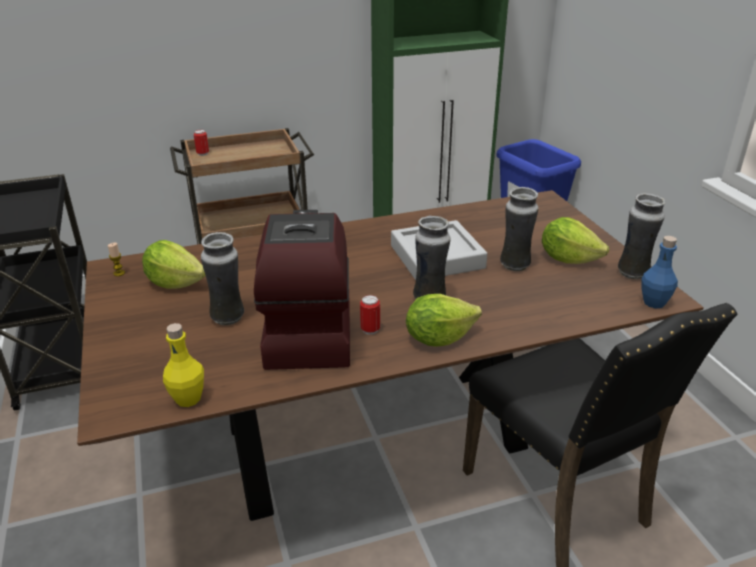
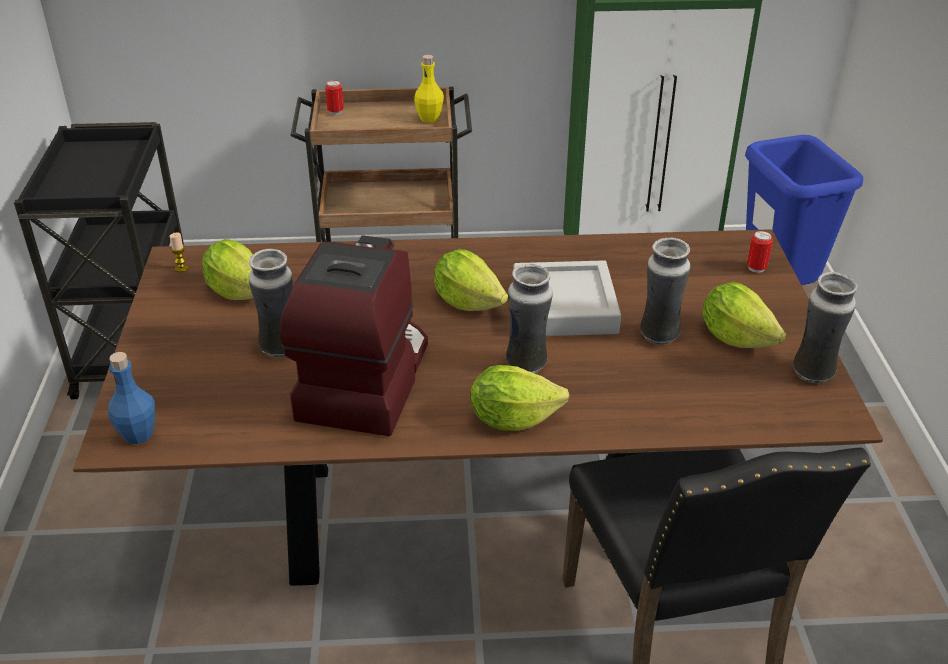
camera: 15 degrees right, 5 degrees up
yellow bottle [163,323,204,407] -> yellow bottle moved to [414,55,444,123]
can [360,295,380,335] -> can moved to [747,231,773,273]
blue bottle [641,236,678,309] -> blue bottle moved to [108,352,155,444]
none -> lettuce [434,249,508,311]

